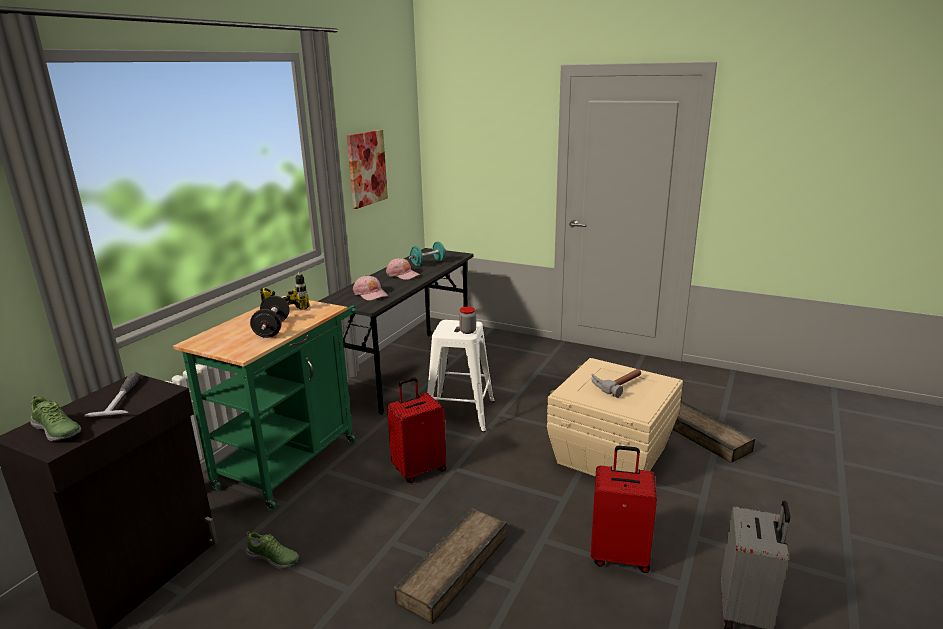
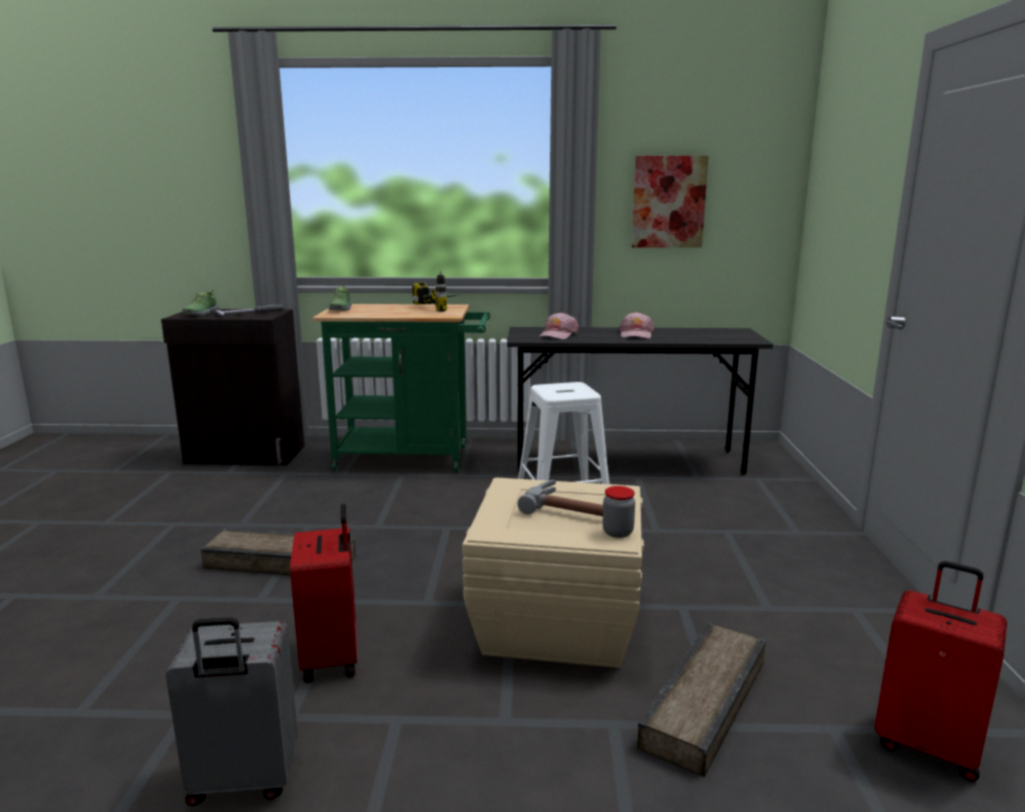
camera: 65 degrees right, 5 degrees down
shoe [246,531,299,568] -> shoe moved to [329,285,352,311]
black dumbbell [250,296,290,338] -> none
red suitcase [387,377,446,483] -> red suitcase moved to [874,561,1007,782]
turquoise dumbbell [409,242,446,266] -> none
jar [459,307,476,334] -> jar moved to [603,486,635,538]

